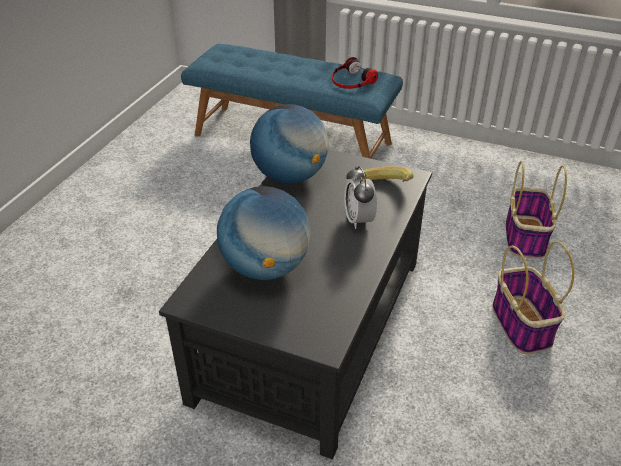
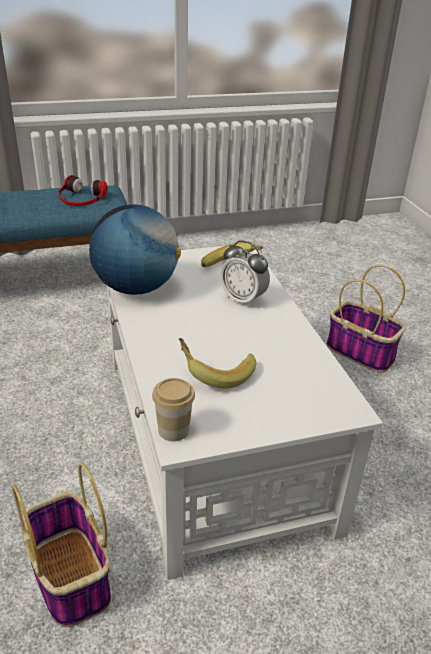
camera: 40 degrees left, 5 degrees down
black coffee table [159,149,432,459] -> white coffee table [107,246,383,580]
globe [217,186,311,280] -> banana [179,338,256,389]
basket [506,161,567,259] -> basket moved to [12,462,111,627]
none -> cup [152,378,195,441]

